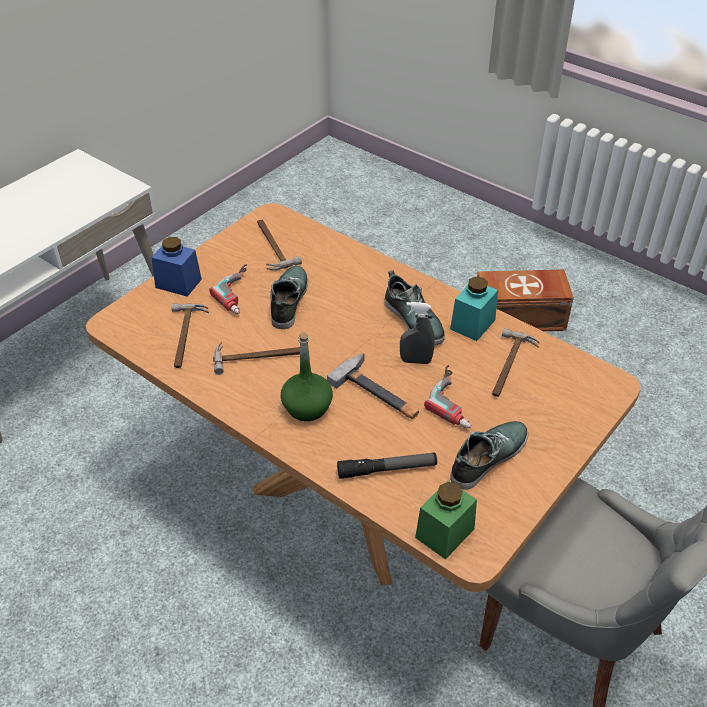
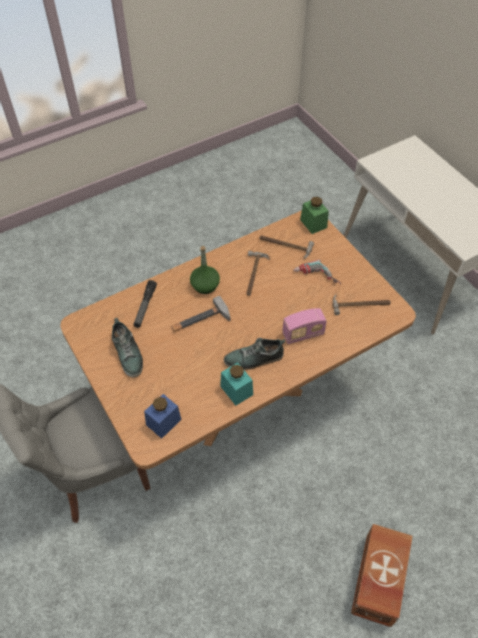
camera: 110 degrees right, 10 degrees up
blue jar [151,237,202,297] -> blue jar moved to [144,394,182,439]
shoe [270,266,308,329] -> none
grey spray bottle [400,302,435,364] -> none
green jar [415,481,477,560] -> green jar moved to [300,197,329,234]
power drill [424,365,471,428] -> none
hammer [492,328,540,397] -> none
none -> radio [282,308,327,344]

